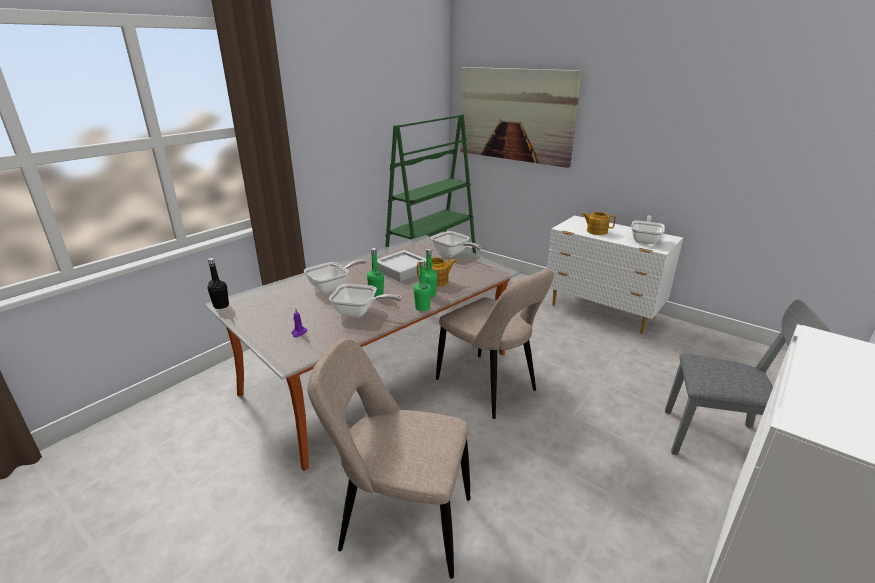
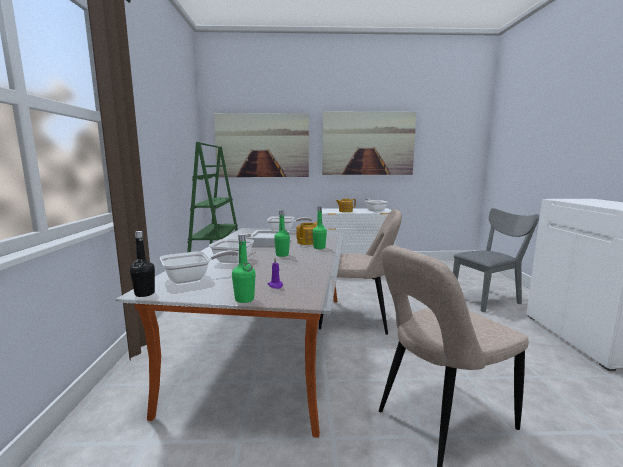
camera: 40 degrees left, 15 degrees down
frying pan [329,284,402,316] -> frying pan moved to [160,250,239,284]
green bottle [414,260,432,311] -> green bottle moved to [232,234,256,303]
none -> picture [322,111,416,175]

